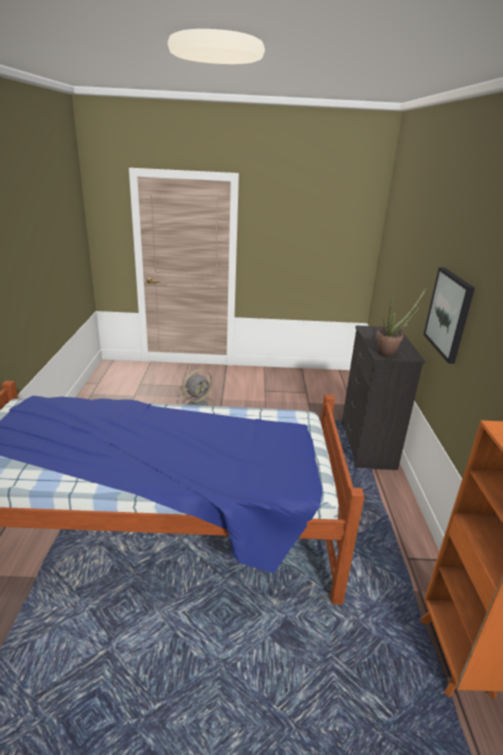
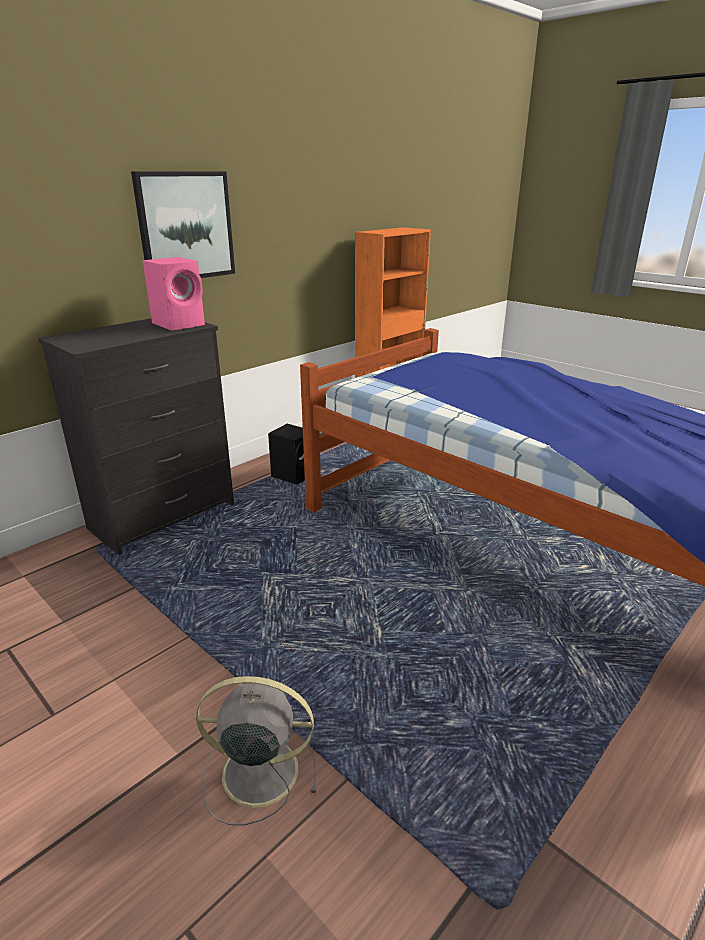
camera: 135 degrees left, 0 degrees up
potted plant [377,289,426,357] -> pink speaker [143,257,205,330]
none -> black speaker [268,424,305,485]

